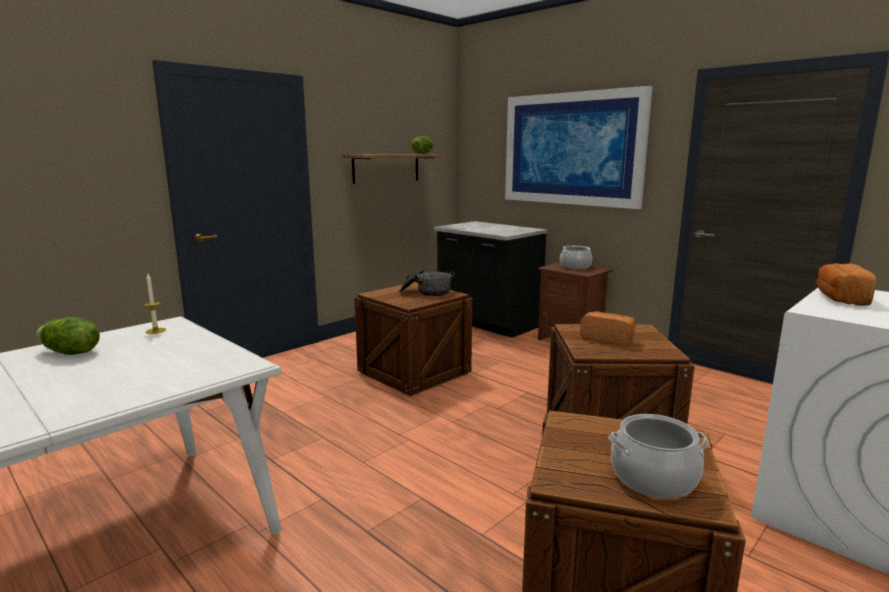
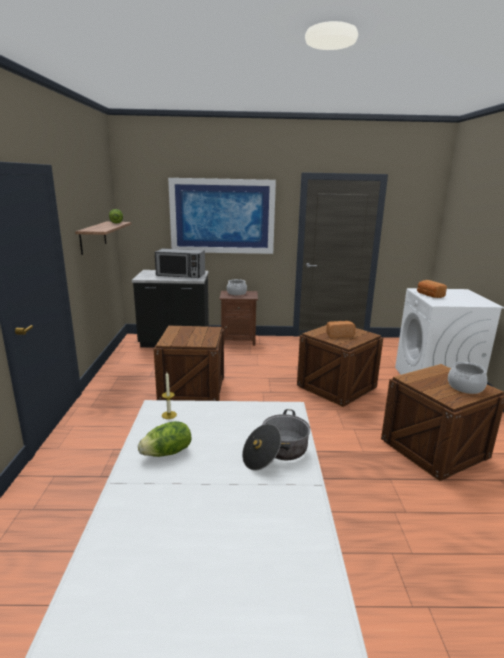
camera: 45 degrees left, 5 degrees up
cooking pot [399,270,455,296] -> cooking pot moved to [242,409,310,470]
none -> microwave [155,248,205,278]

